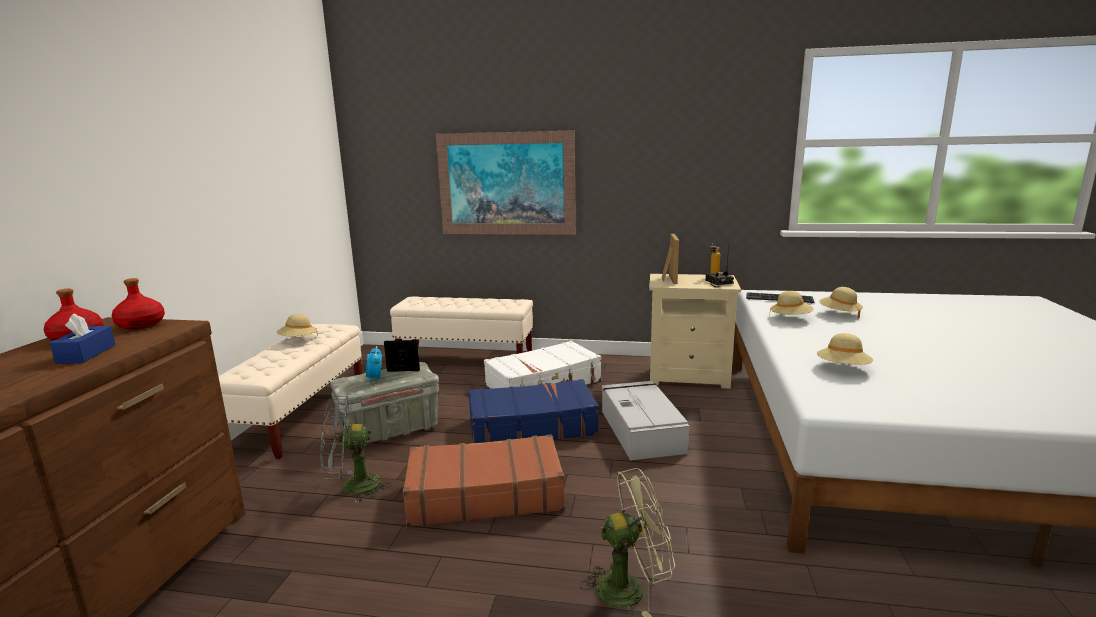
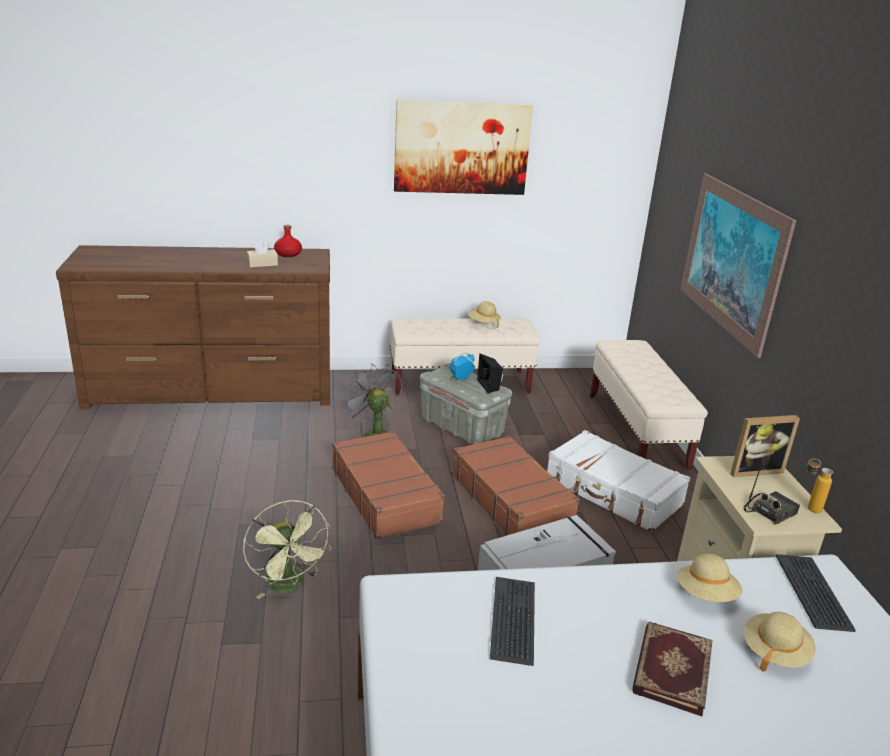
camera: 70 degrees right, 10 degrees up
blue tissue box [50,313,116,364] -> beige tissue box [247,241,278,267]
red bottle [112,278,165,330] -> none
blue suitcase [469,379,599,443] -> brown suitcase [452,436,580,535]
beige hat [817,333,873,364] -> keyboard [490,577,535,666]
none -> picture [394,99,533,195]
none -> book [632,622,713,716]

